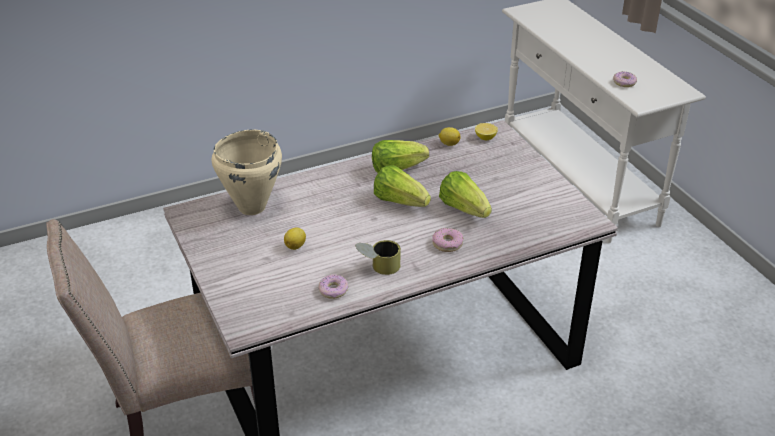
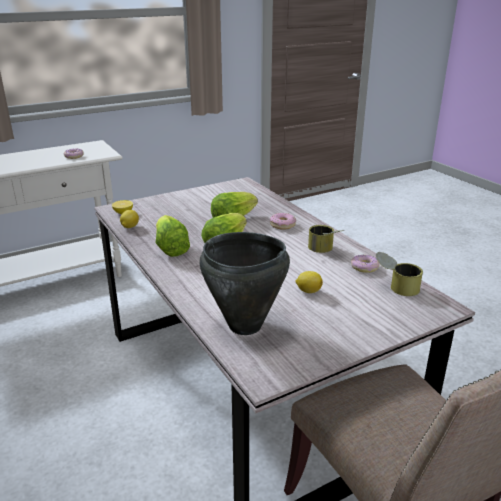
camera: 95 degrees left, 10 degrees down
beige cooking pot [212,130,282,215] -> black cooking pot [200,232,290,335]
none -> can [376,252,423,296]

